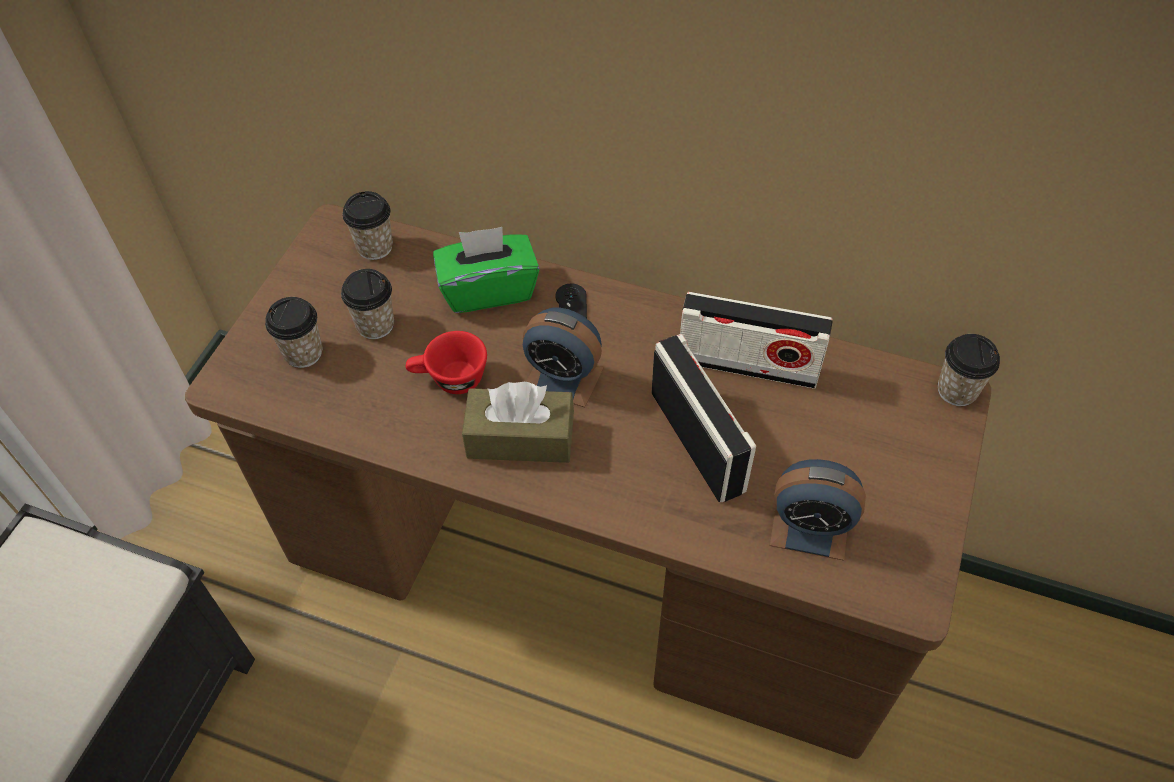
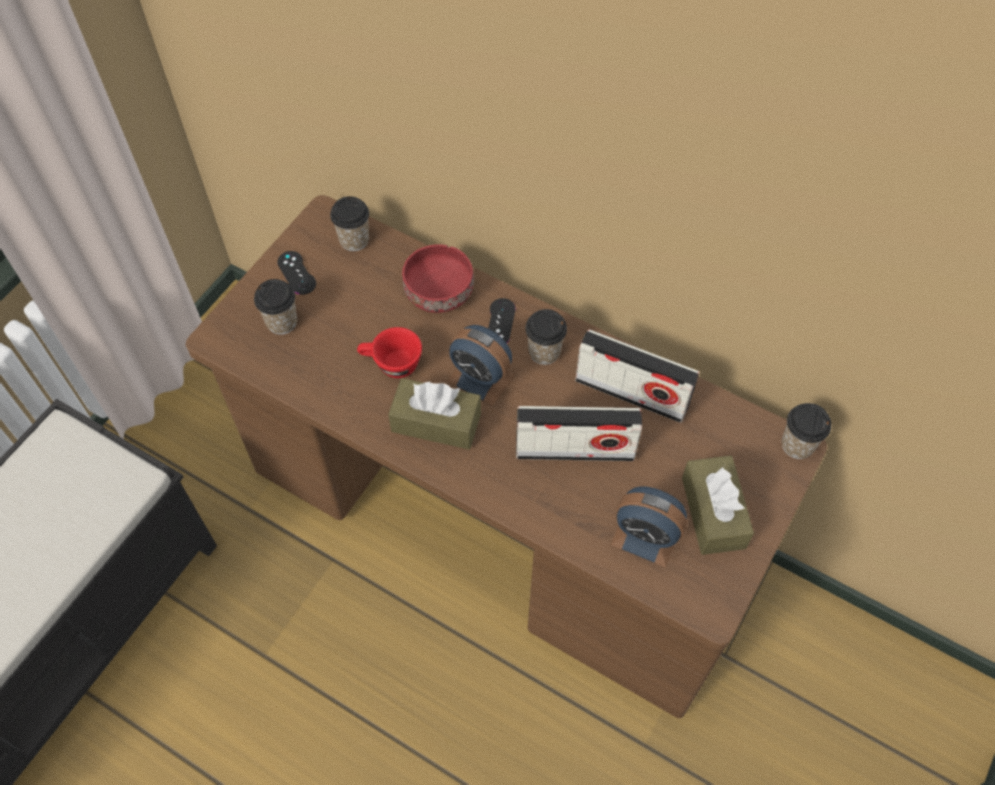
camera: 10 degrees right, 5 degrees up
cup [341,269,394,339] -> cup moved to [525,309,567,365]
green tissue box [433,227,540,313] -> red bowl [402,244,474,313]
radio [651,334,756,502] -> radio turned 105 degrees clockwise [516,406,642,461]
none -> black game controller [277,251,316,295]
none -> brown tissue box [682,456,754,555]

